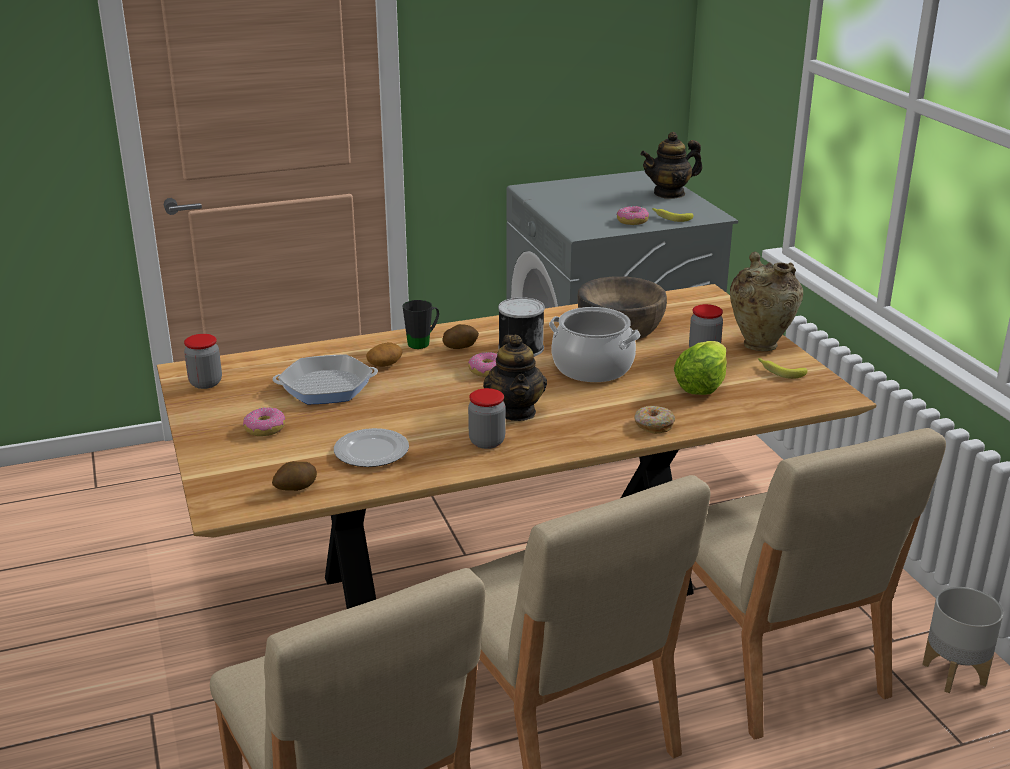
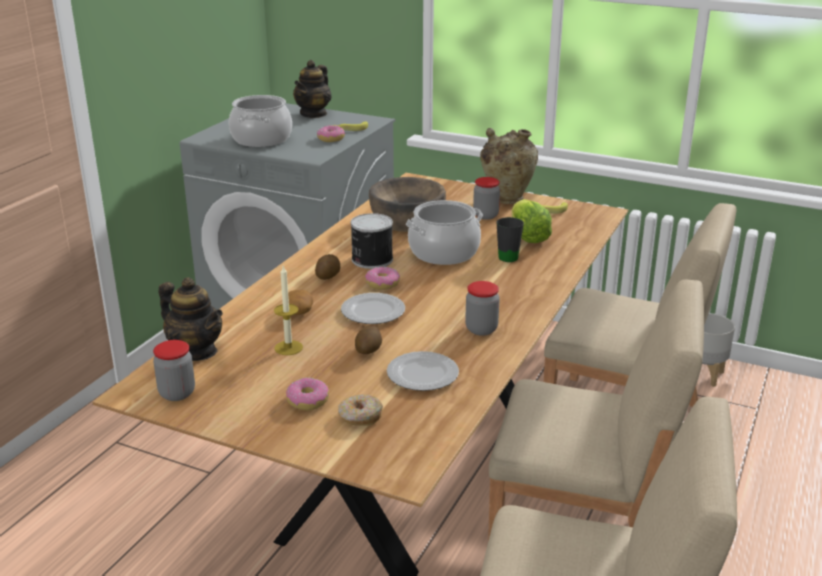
camera: 45 degrees left, 0 degrees up
frying pan [272,354,378,404] -> candle [274,266,303,355]
potato [272,461,317,491] -> potato moved to [355,325,382,354]
black mug [402,300,439,349] -> black mug moved to [496,217,524,262]
teapot [483,335,547,421] -> teapot moved to [159,277,223,361]
donut [634,406,675,434] -> donut moved to [338,394,383,426]
none -> cooking pot [229,95,292,147]
none -> plate [341,293,405,324]

